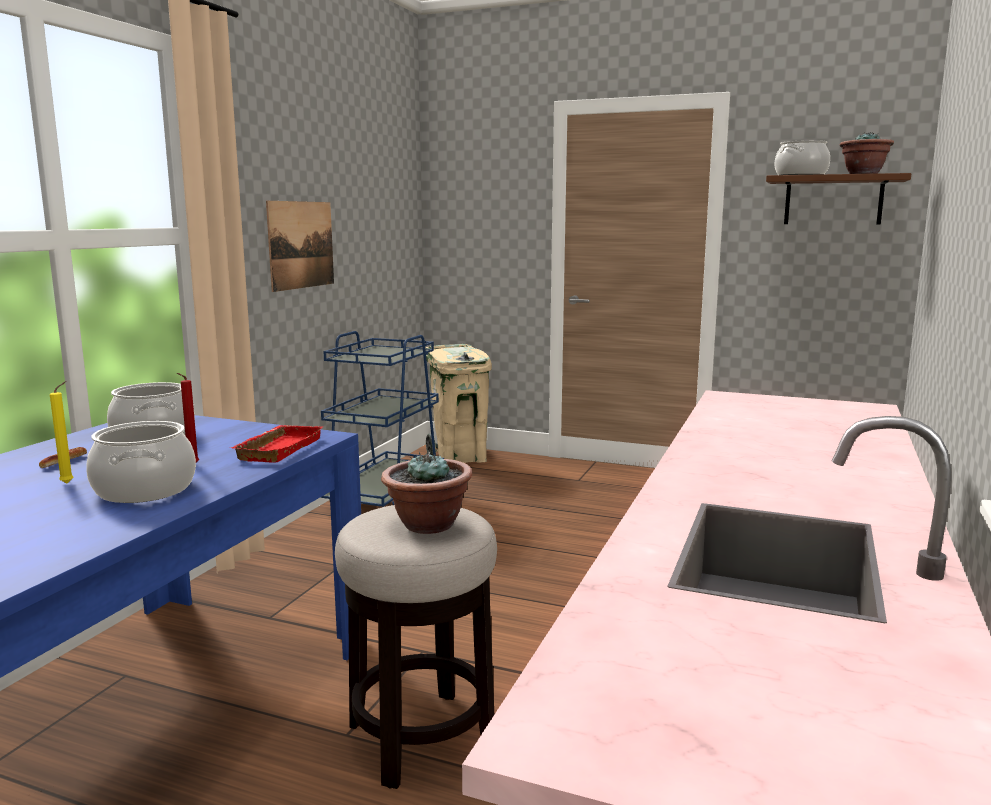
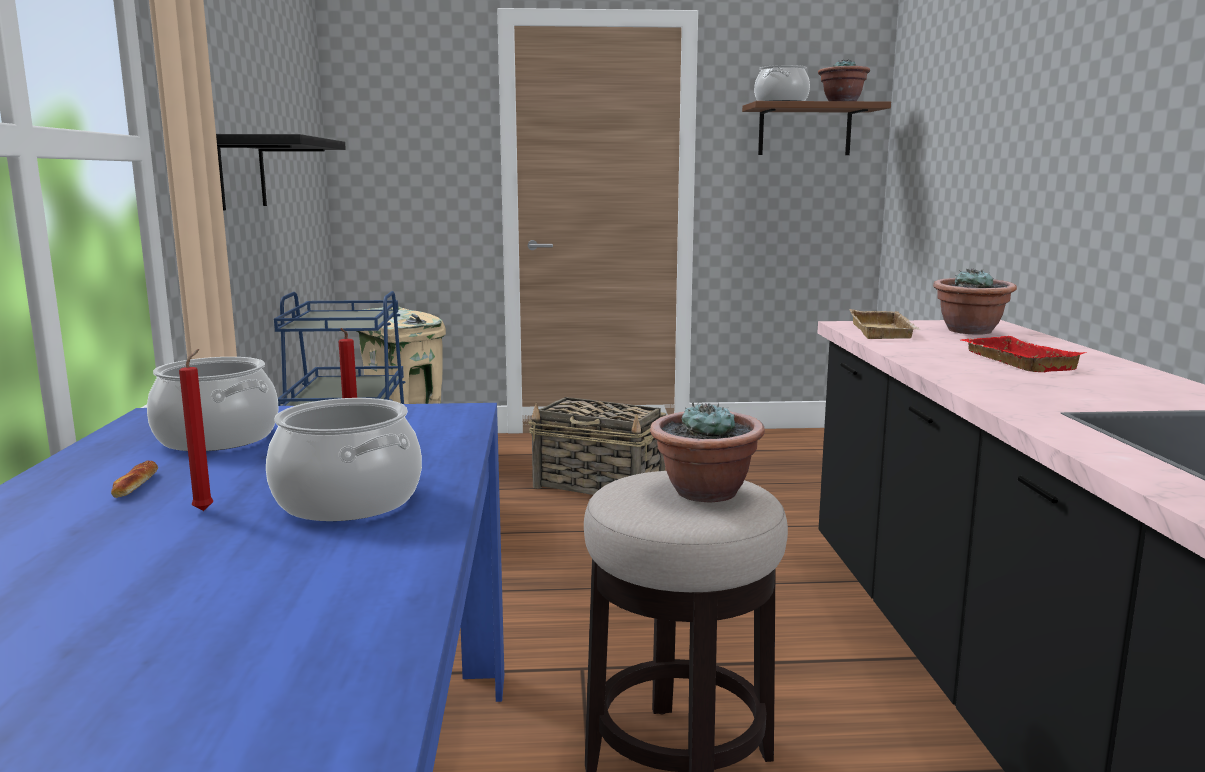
camera: 25 degrees left, 0 degrees up
yellow candle [50,381,73,483] -> red candle [179,349,213,511]
red tray [231,425,323,463] -> red tray moved to [961,336,1086,372]
picture [266,201,334,292] -> black shelf [216,134,346,211]
none -> basket [528,397,666,495]
none -> beige tray [849,309,921,339]
none -> potted plant [933,268,1017,335]

